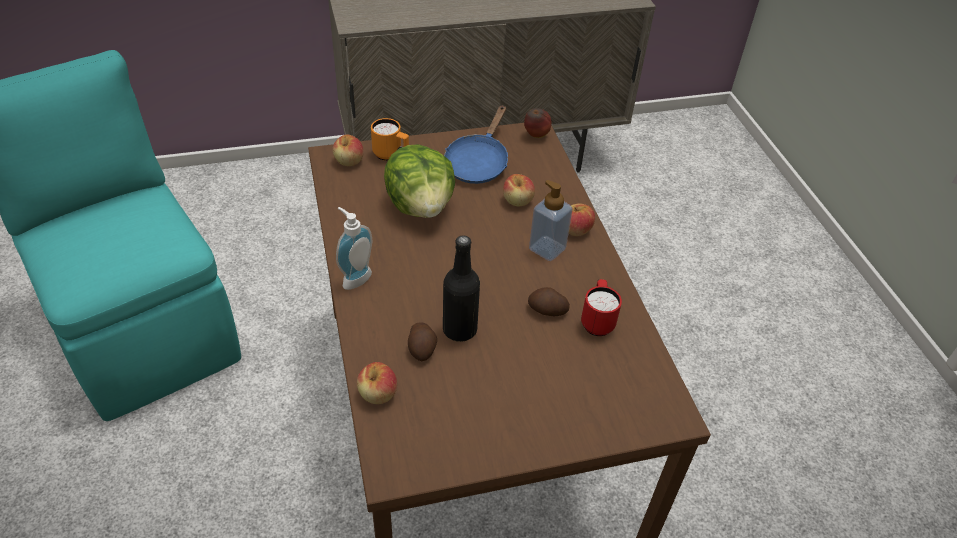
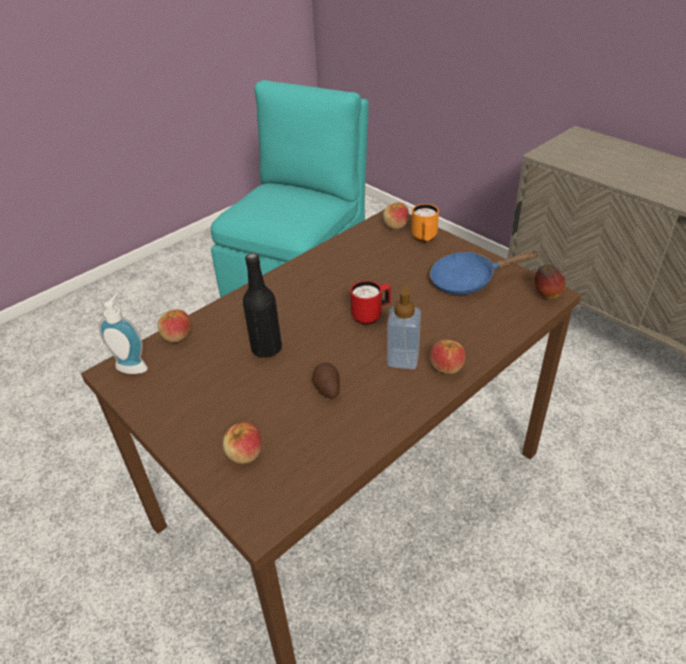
camera: 65 degrees right, 5 degrees down
soap dispenser [336,207,372,290] -> soap dispenser moved to [99,293,148,374]
lettuce [384,144,455,218] -> none
potato [408,322,437,361] -> none
apple [503,174,535,206] -> apple moved to [223,422,262,464]
red mug [581,279,622,336] -> red mug moved to [350,281,391,325]

